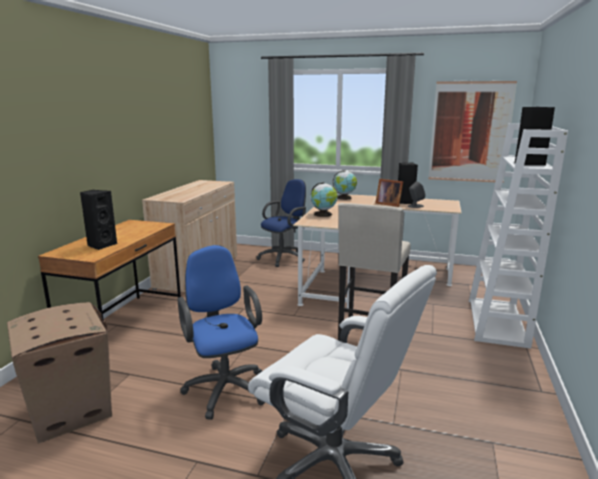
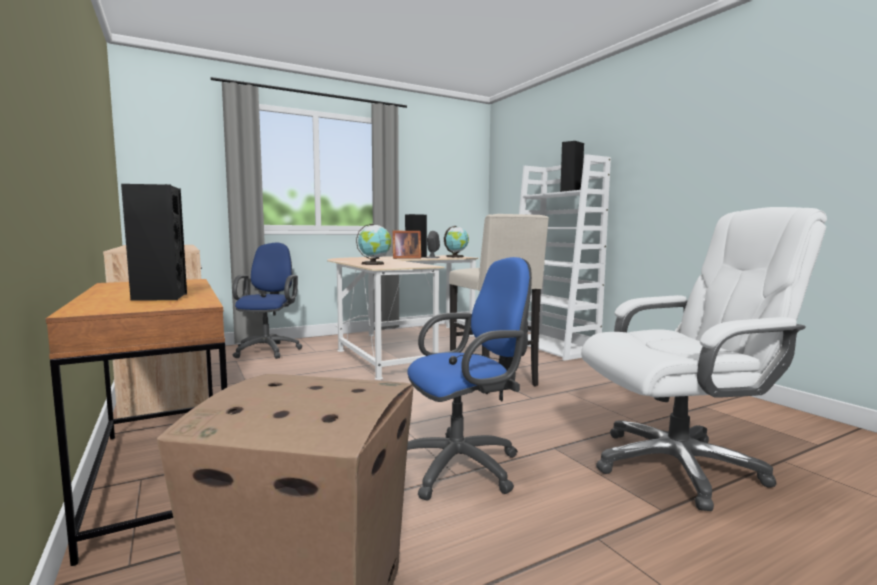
camera: 45 degrees left, 10 degrees down
blue office chair [177,245,265,420] -> blue office chair turned 135 degrees clockwise [407,257,532,501]
globe [333,170,357,200] -> globe moved to [444,226,469,257]
picture [428,80,517,183] -> none

